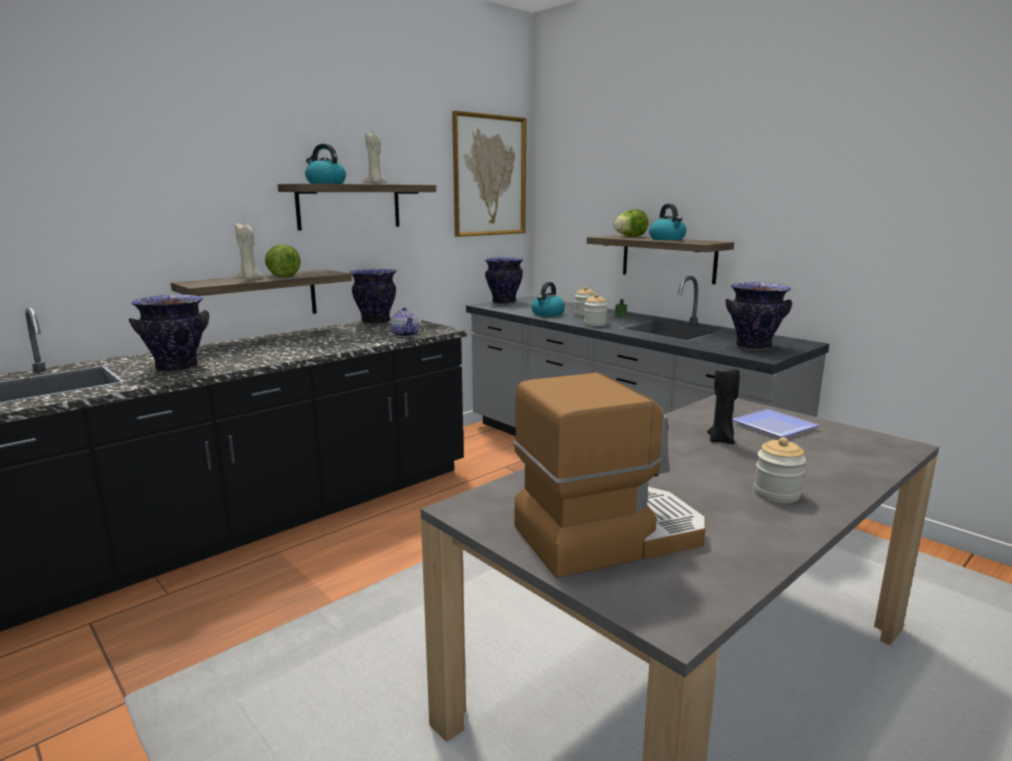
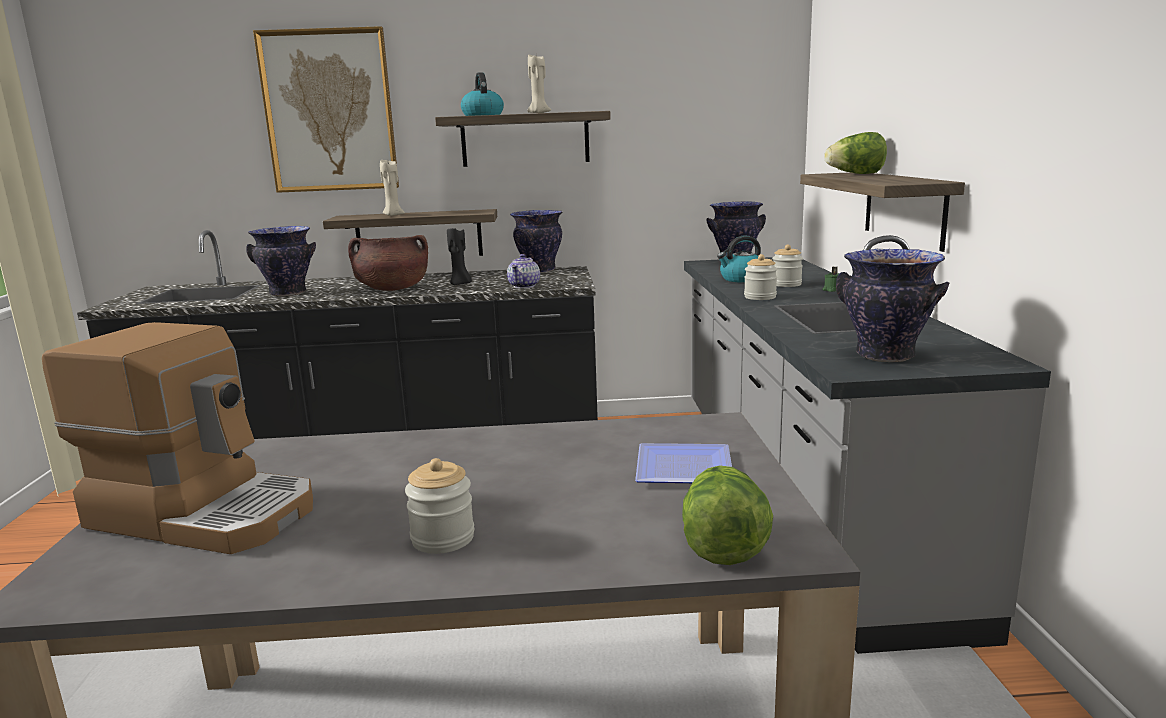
camera: 40 degrees right, 0 degrees up
lettuce [265,244,300,277] -> lettuce moved to [682,465,773,565]
picture [452,111,526,237] -> picture moved to [253,26,399,193]
kettle [649,204,687,240] -> none
black candle [707,368,740,444] -> black candle moved to [447,228,472,285]
none -> brown cooking pot [348,235,428,291]

